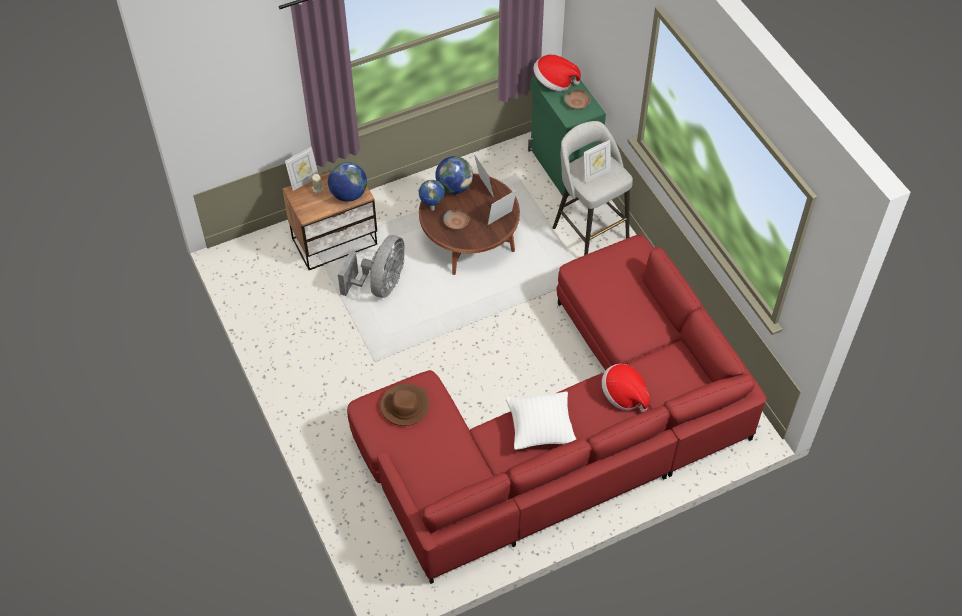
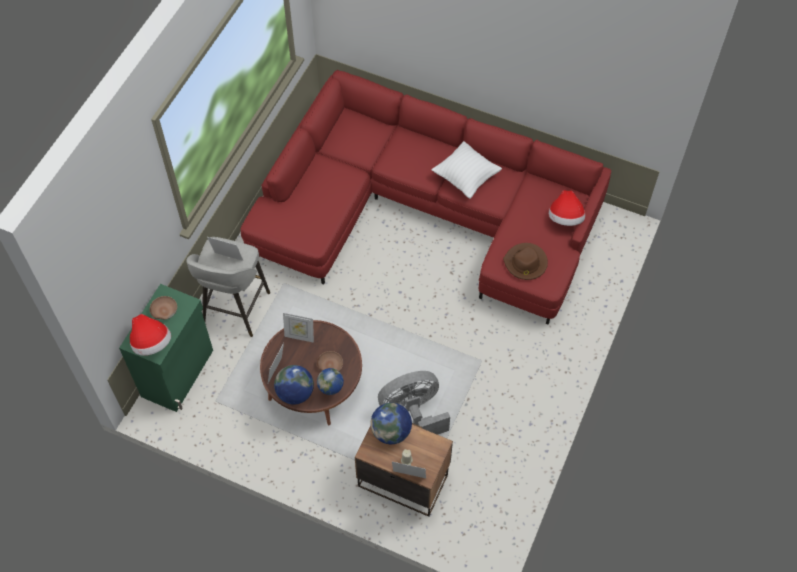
camera: 130 degrees left, 5 degrees up
hat [602,364,650,412] -> hat moved to [549,190,585,226]

